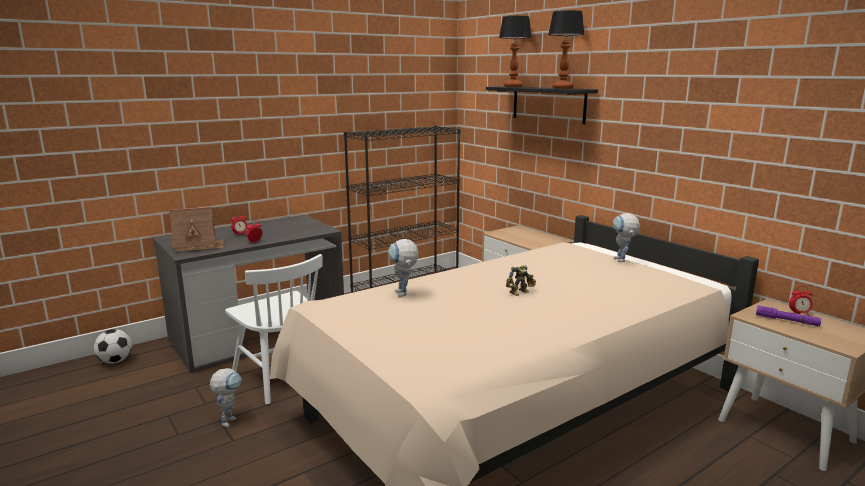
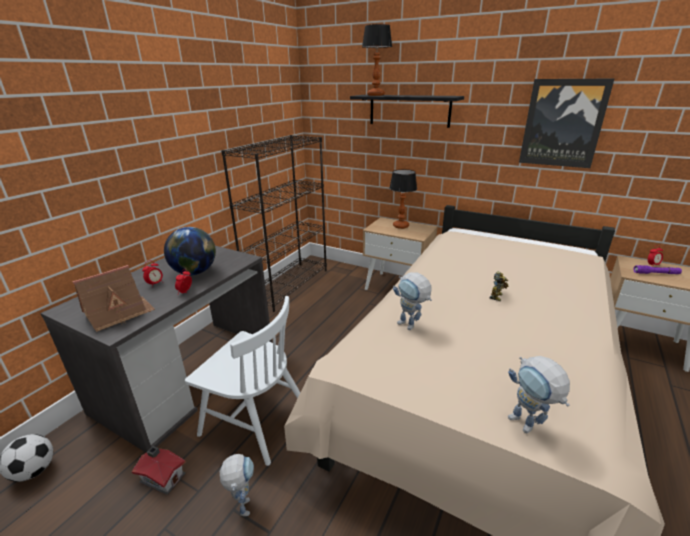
camera: 25 degrees left, 10 degrees up
table lamp [548,10,584,89] -> table lamp moved to [389,169,417,229]
toy robot [613,213,640,262] -> toy robot moved to [508,356,570,433]
none -> toy house [132,446,186,495]
none -> globe [164,227,216,275]
none -> picture [519,79,614,168]

